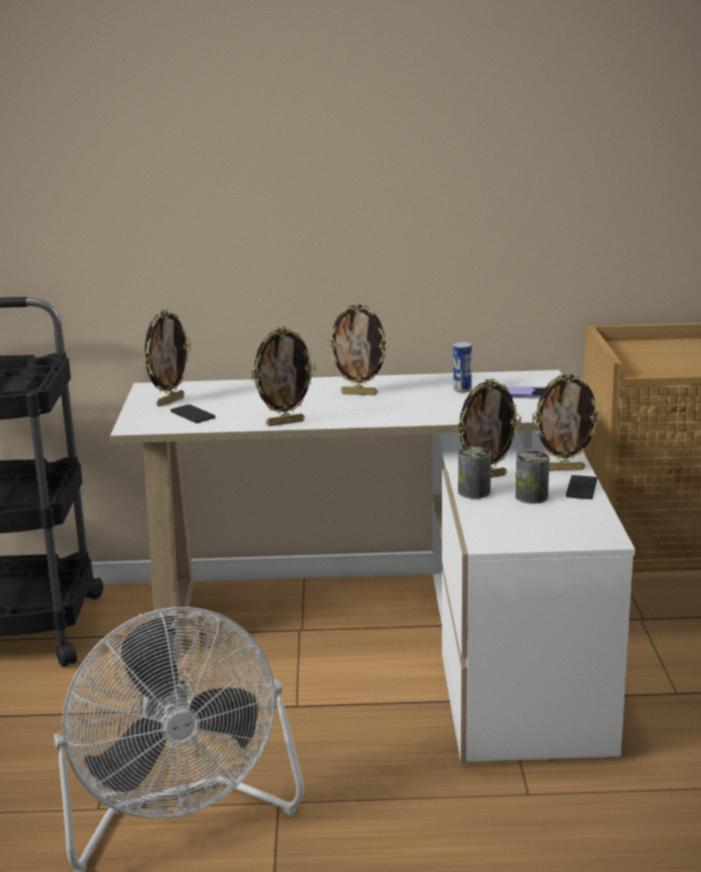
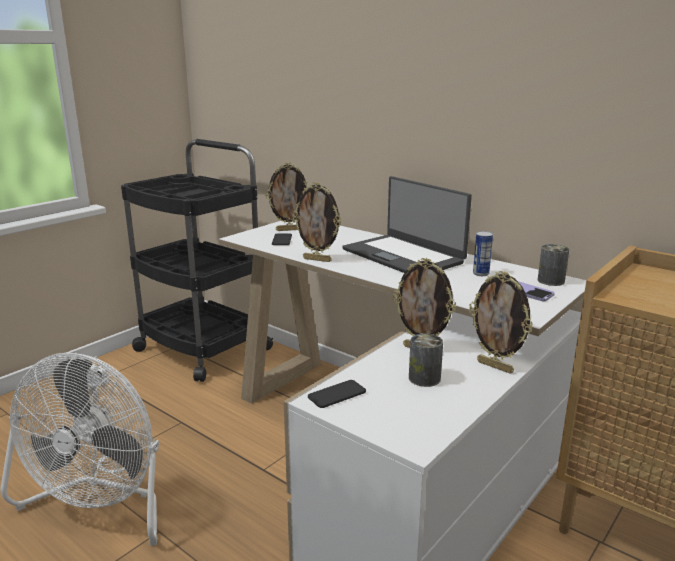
camera: 40 degrees right, 0 degrees up
picture frame [327,302,389,395] -> laptop [342,176,472,273]
can [458,446,491,499] -> can moved to [538,244,569,286]
phone [566,475,597,499] -> phone moved to [308,380,366,408]

